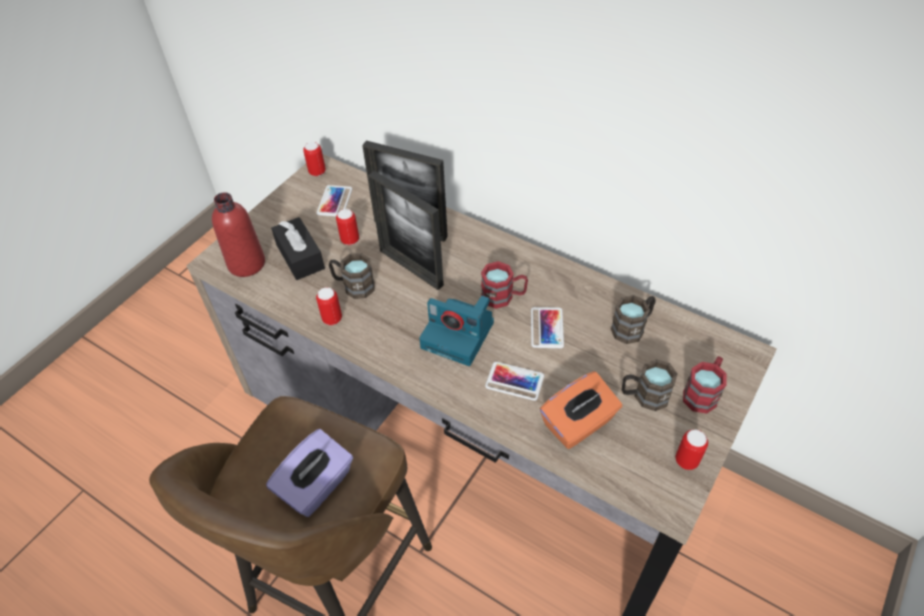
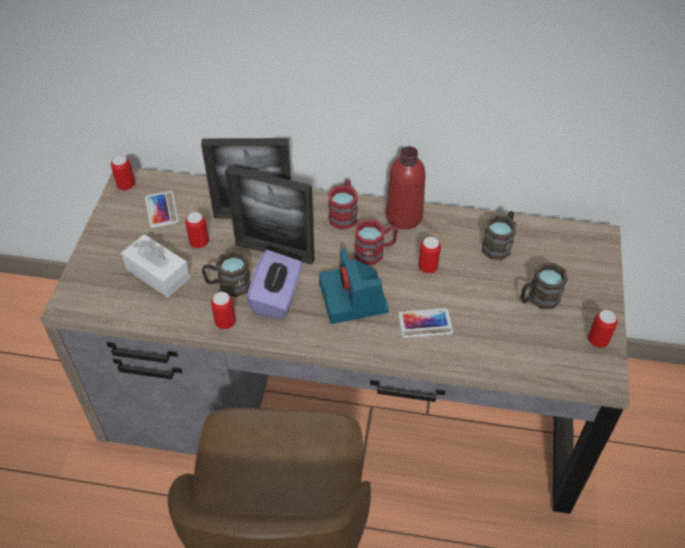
camera: 25 degrees left, 0 degrees up
red bottle [212,192,265,277] -> red bottle moved to [386,146,425,229]
purple tissue box [266,429,353,517] -> purple tissue box moved to [247,250,302,319]
black tissue box [271,217,325,280] -> white tissue box [121,234,190,297]
camera [419,296,494,366] -> camera turned 75 degrees clockwise [319,249,389,324]
phone [531,307,564,348] -> can [418,237,441,274]
orange tissue box [540,371,622,449] -> none
red mug [683,356,727,414] -> red mug moved to [328,180,358,230]

